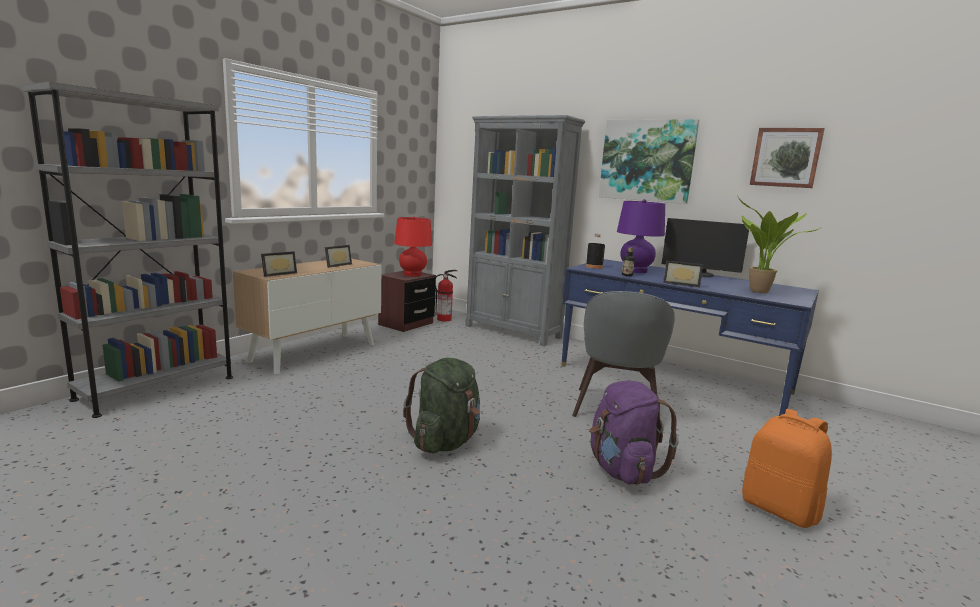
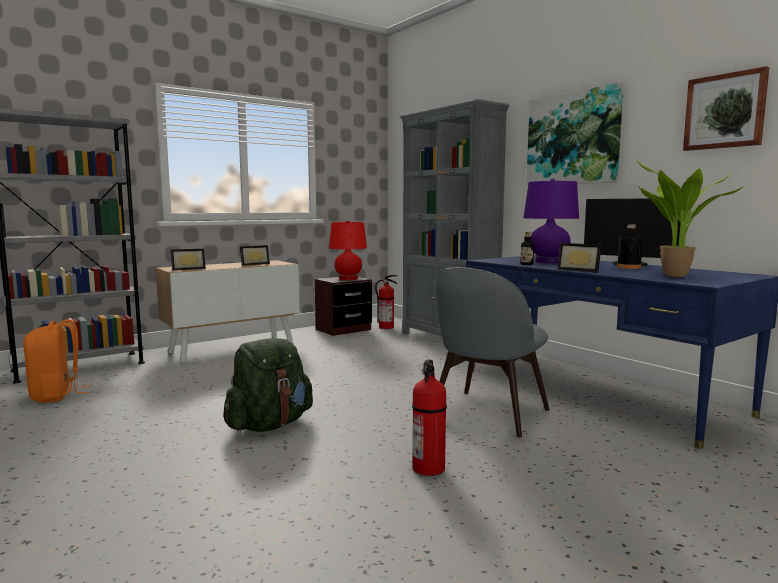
camera: 20 degrees right, 5 degrees down
black bottle [586,234,605,269] -> black bottle moved to [617,225,643,269]
purple backpack [589,380,679,485] -> fire extinguisher [412,359,447,476]
orange backpack [742,409,832,528] -> orange backpack moved to [23,319,92,403]

